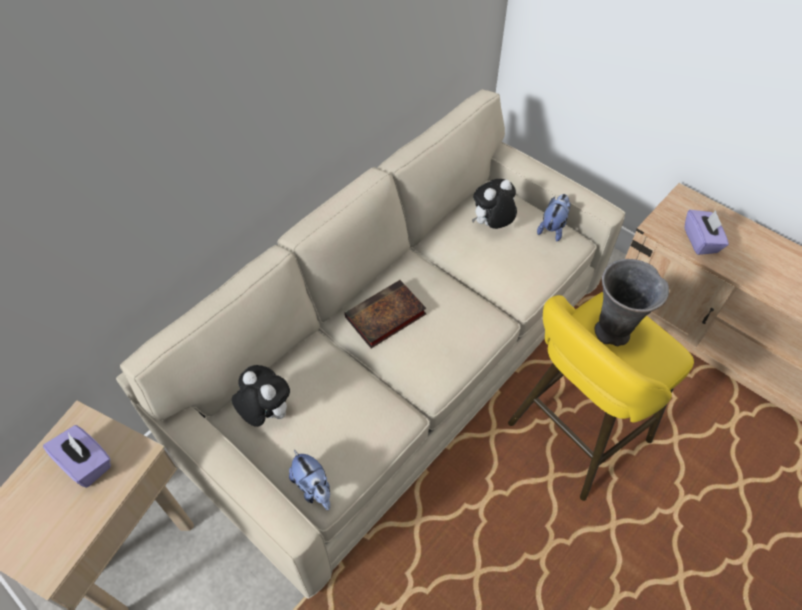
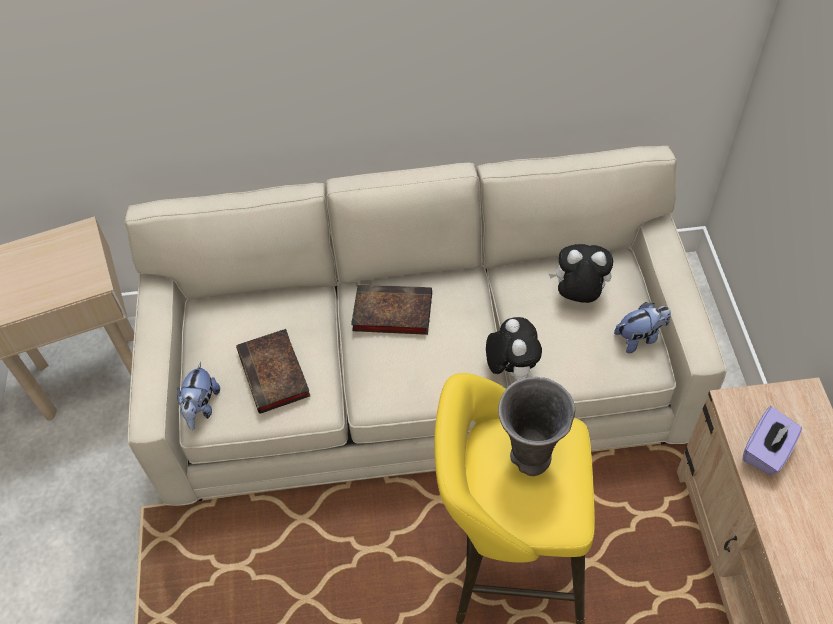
camera: 45 degrees right, 0 degrees up
purple tissue box [43,425,111,488] -> none
plush toy [232,365,290,427] -> plush toy moved to [486,317,542,381]
none -> book [236,329,310,414]

